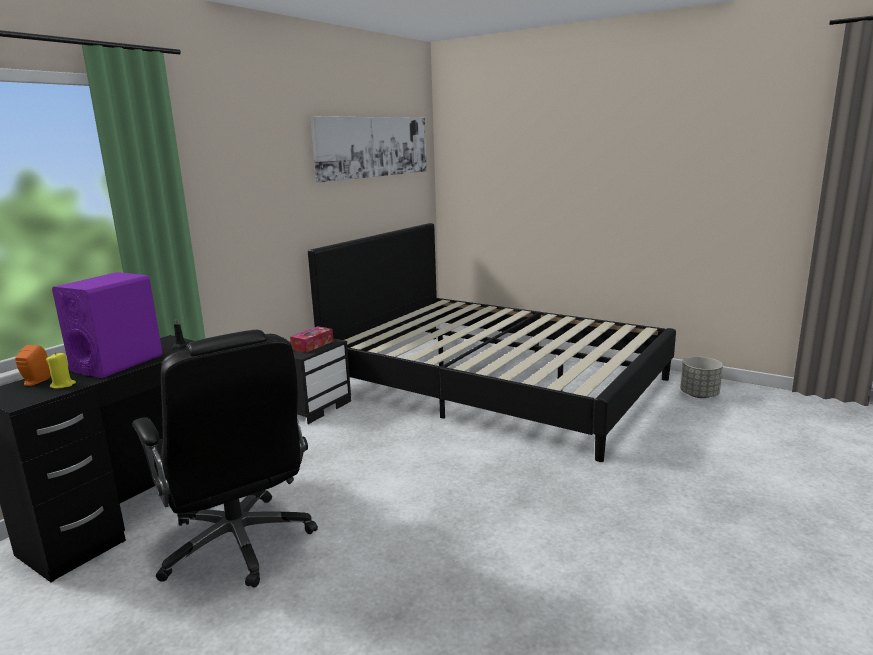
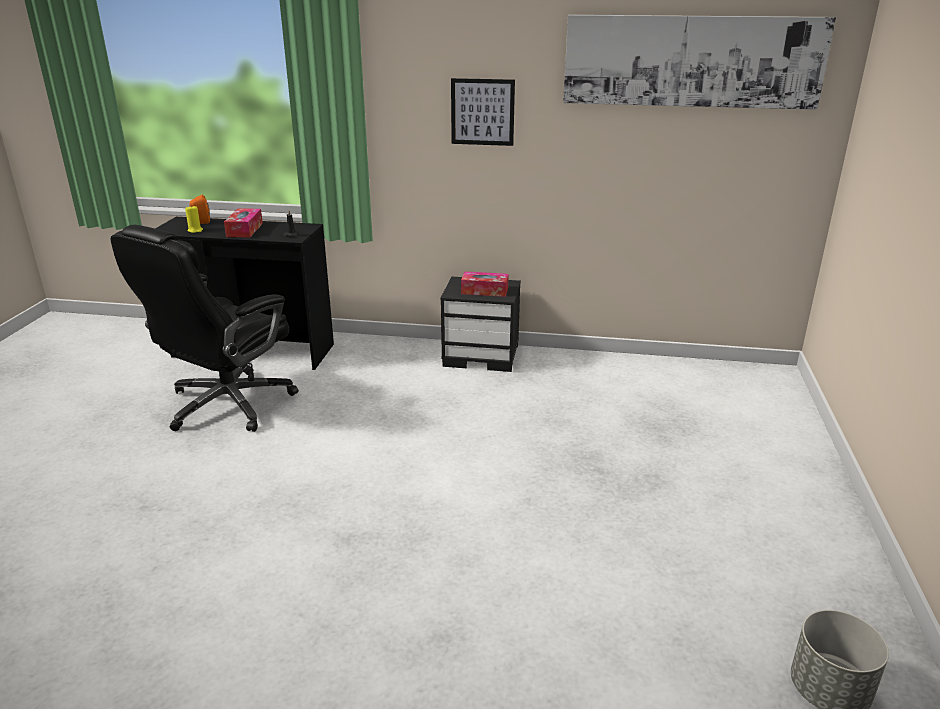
camera: 65 degrees right, 10 degrees up
purple speaker [52,272,162,378] -> tissue box [224,209,263,237]
black bed [308,223,676,462] -> none
none -> picture [451,78,515,146]

